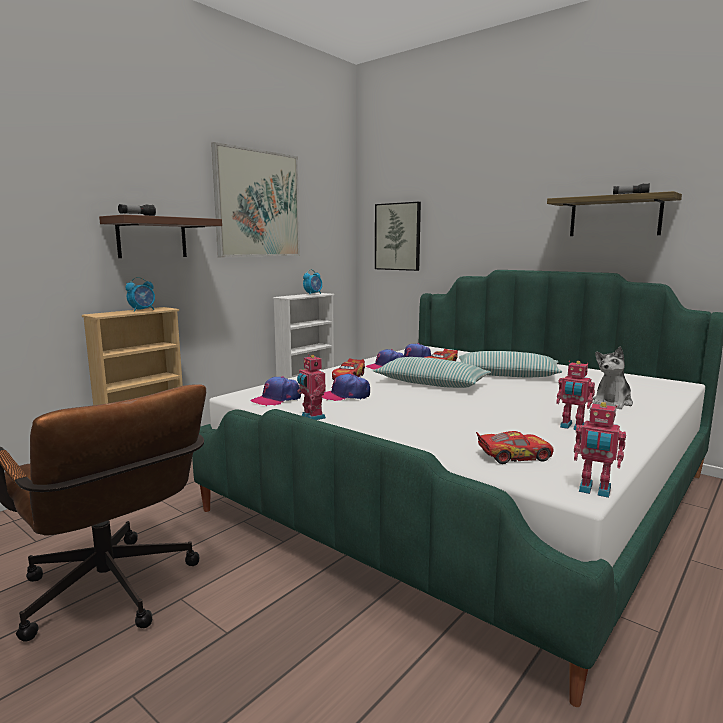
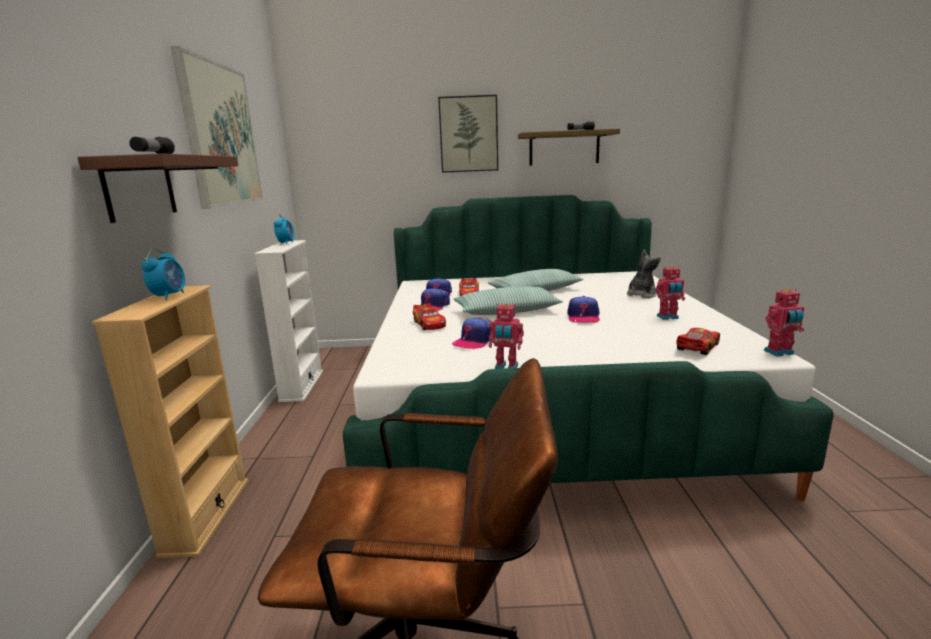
camera: 40 degrees left, 5 degrees up
cap [251,376,301,406] -> cap moved to [567,296,600,322]
picture [375,202,421,271] -> picture moved to [438,95,498,173]
plush toy [593,347,633,409] -> plush toy turned 135 degrees counterclockwise [627,250,661,298]

